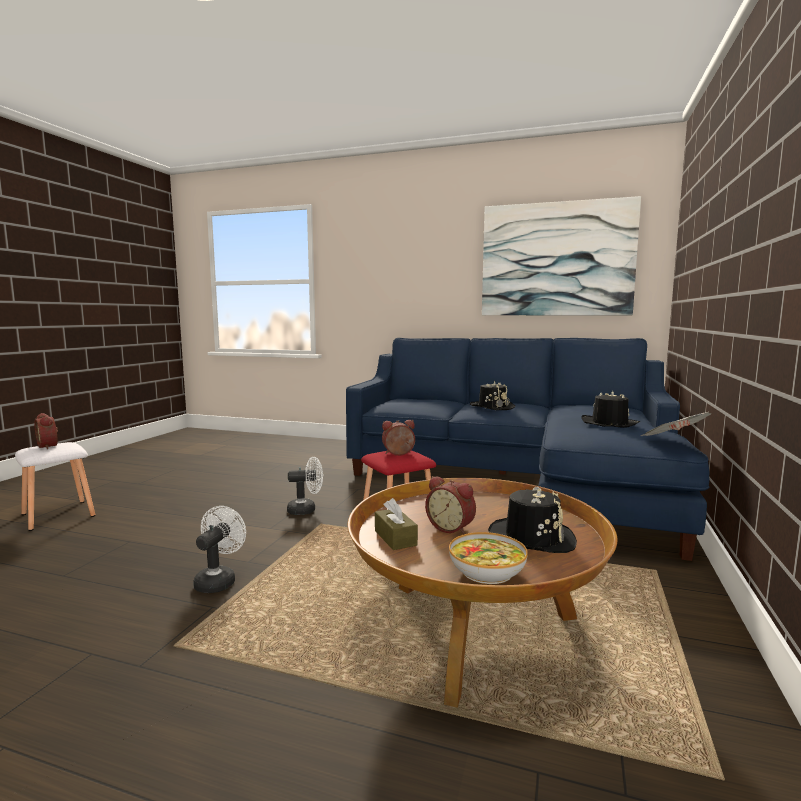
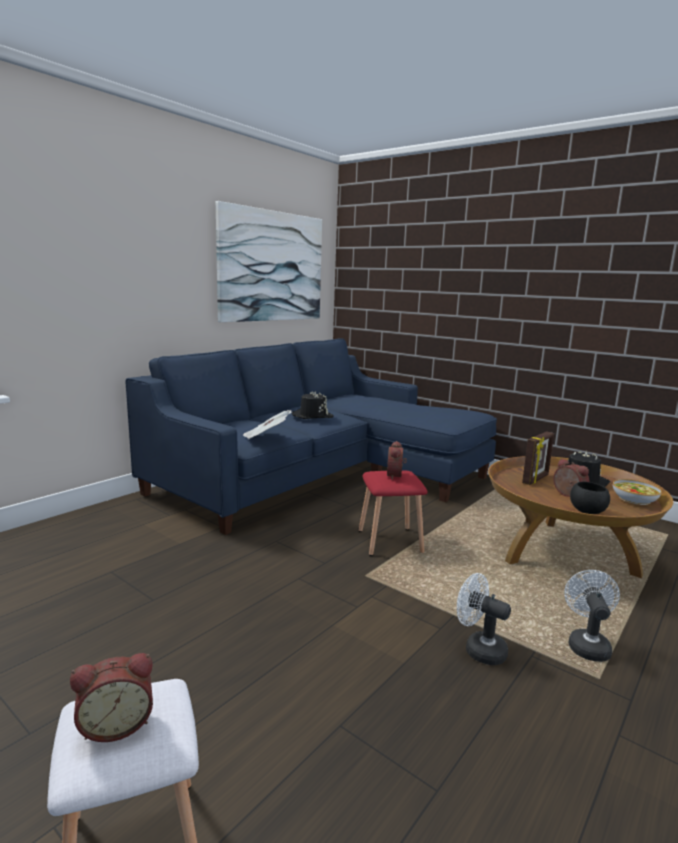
camera: 70 degrees left, 5 degrees up
white fan [287,457,323,515] -> white fan moved to [564,570,620,662]
brown tissue box [375,498,418,550] -> black bowl [570,482,610,514]
alarm clock [425,476,476,534] -> alarm clock turned 90 degrees counterclockwise [553,459,590,497]
black hat [582,391,640,428] -> none
newspaper [641,412,711,436] -> newspaper moved to [243,410,292,439]
none -> picture frame [522,431,554,485]

